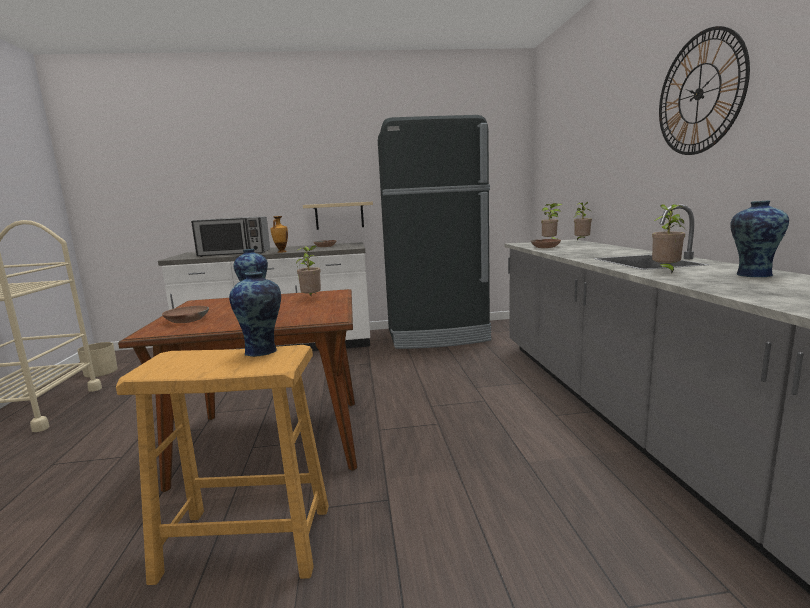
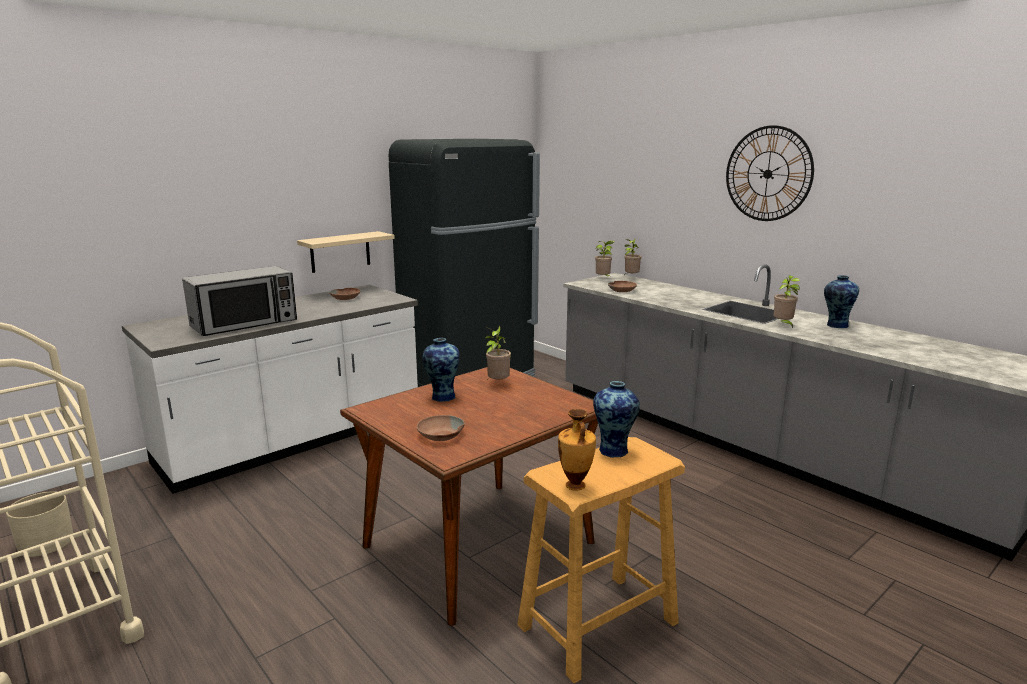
camera: 35 degrees left, 5 degrees up
vase [271,216,288,253] -> vase moved to [558,409,596,491]

